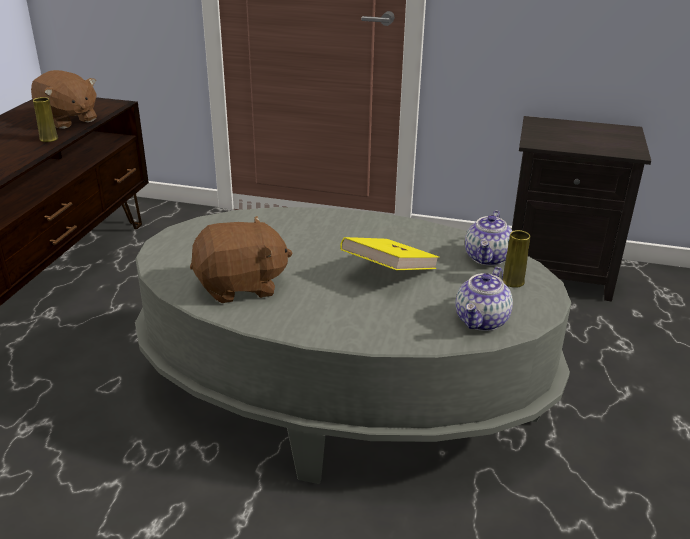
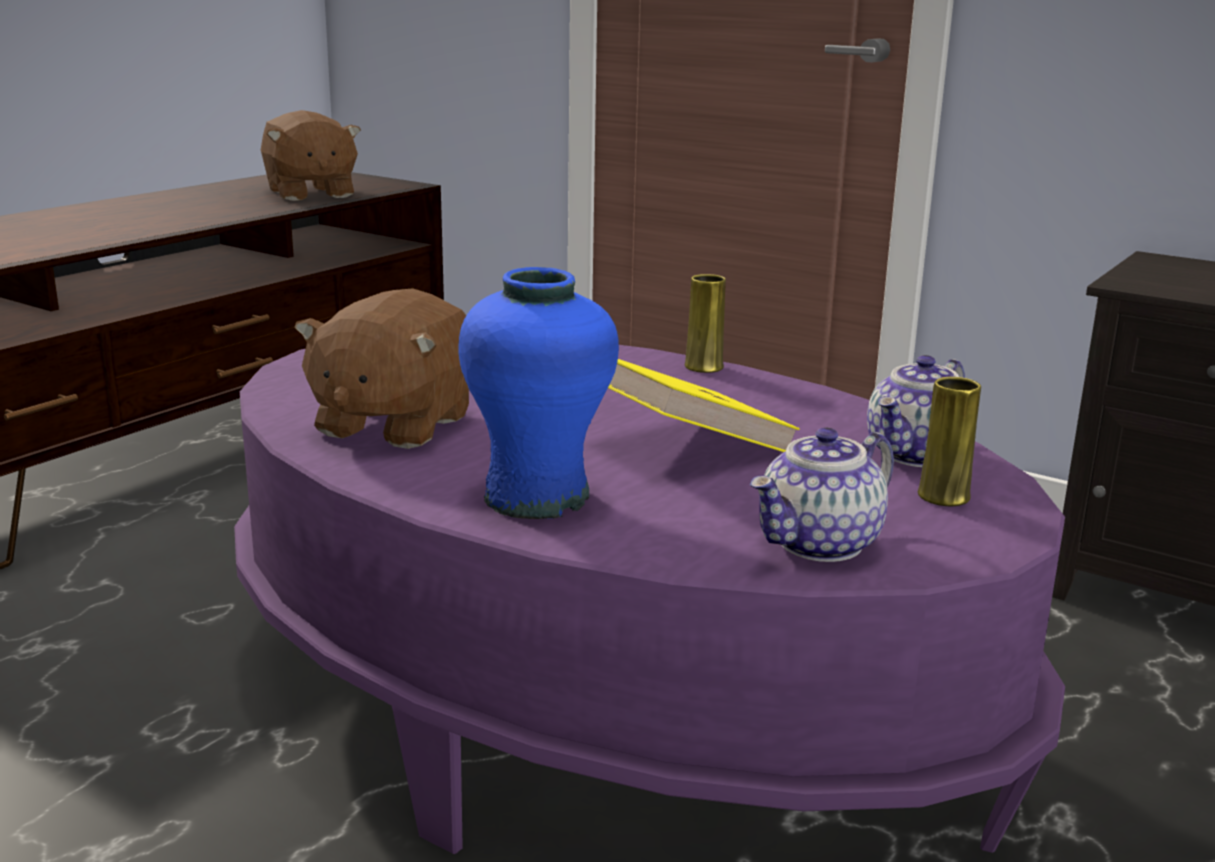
camera: 20 degrees right, 10 degrees down
yellow vase [33,97,58,142] -> yellow vase moved to [685,274,726,373]
grey coffee table [135,207,571,484] -> purple coffee table [234,345,1065,854]
brown plush toy [190,216,292,303] -> brown plush toy turned 105 degrees clockwise [294,288,469,449]
none -> blue vase [458,267,619,519]

